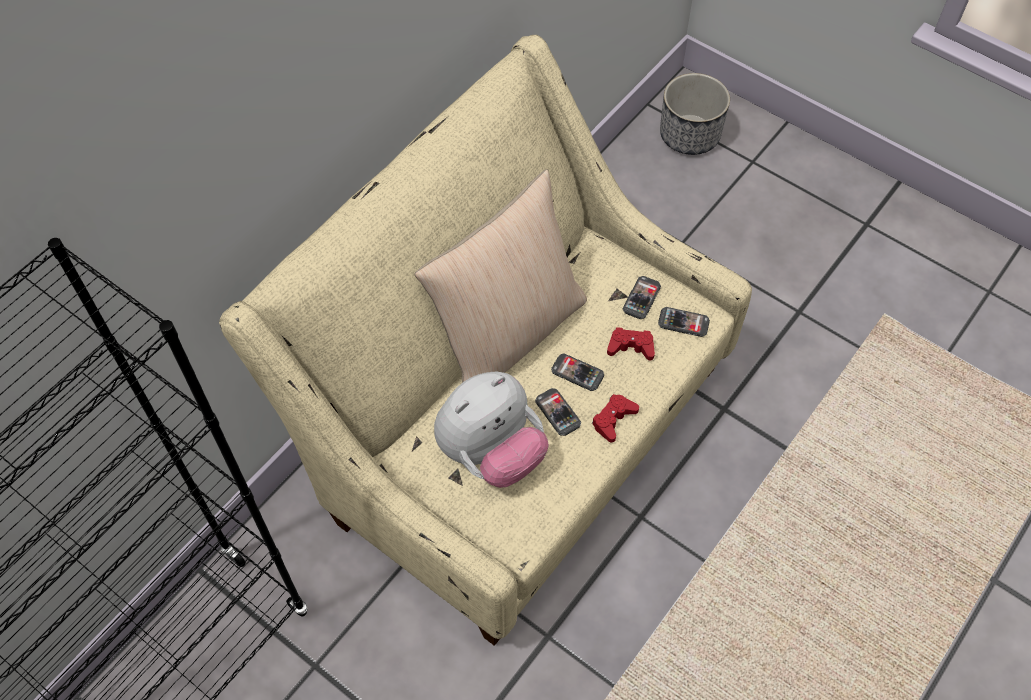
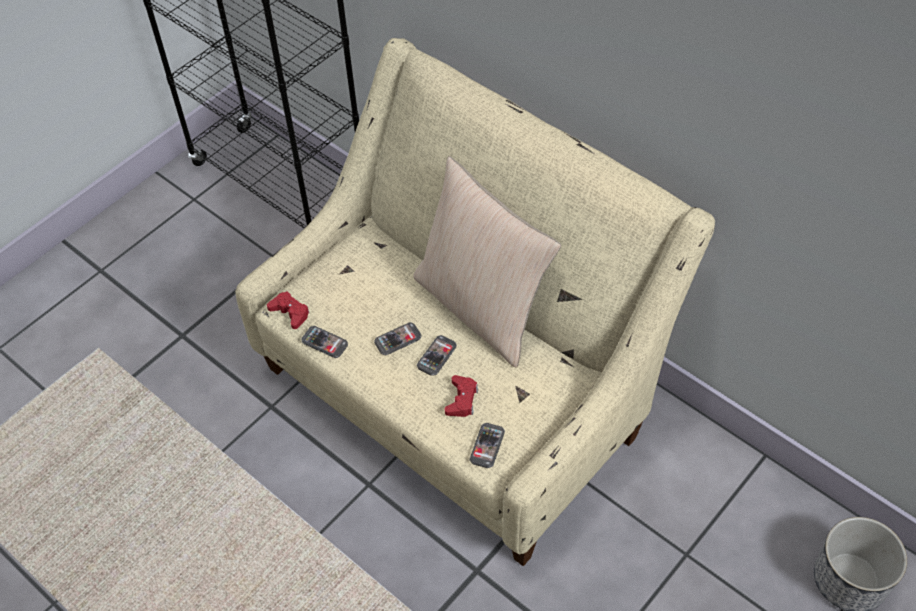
camera: 95 degrees right, 5 degrees down
plush toy [434,372,549,488] -> none
red game controller [592,394,639,443] -> red game controller moved to [267,292,310,329]
phone [623,276,661,319] -> phone moved to [302,326,348,358]

